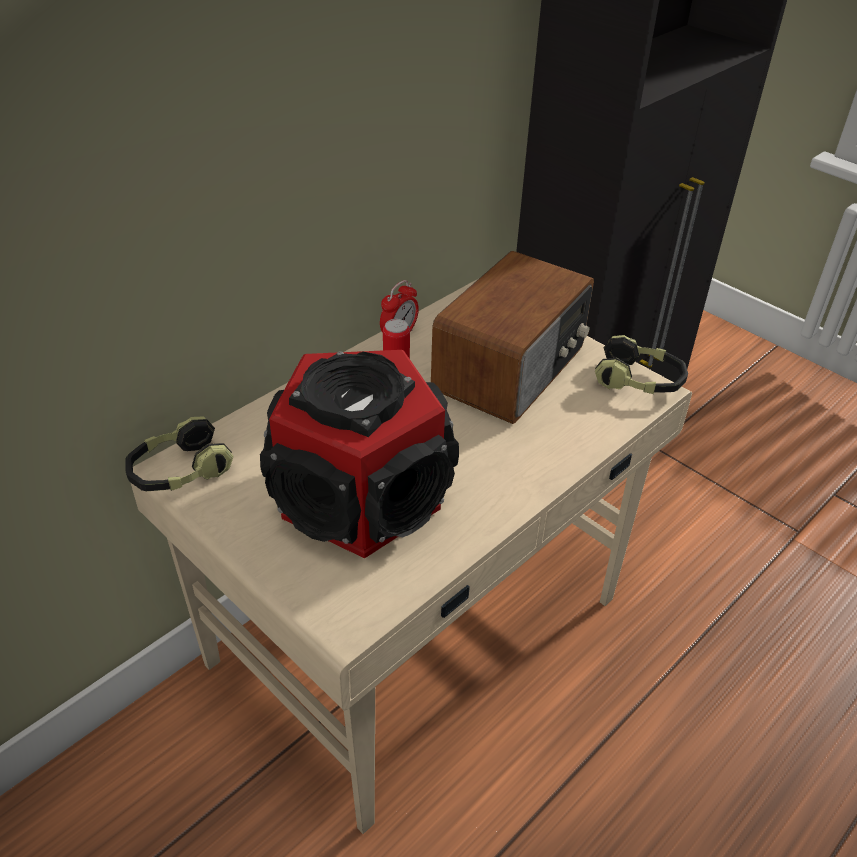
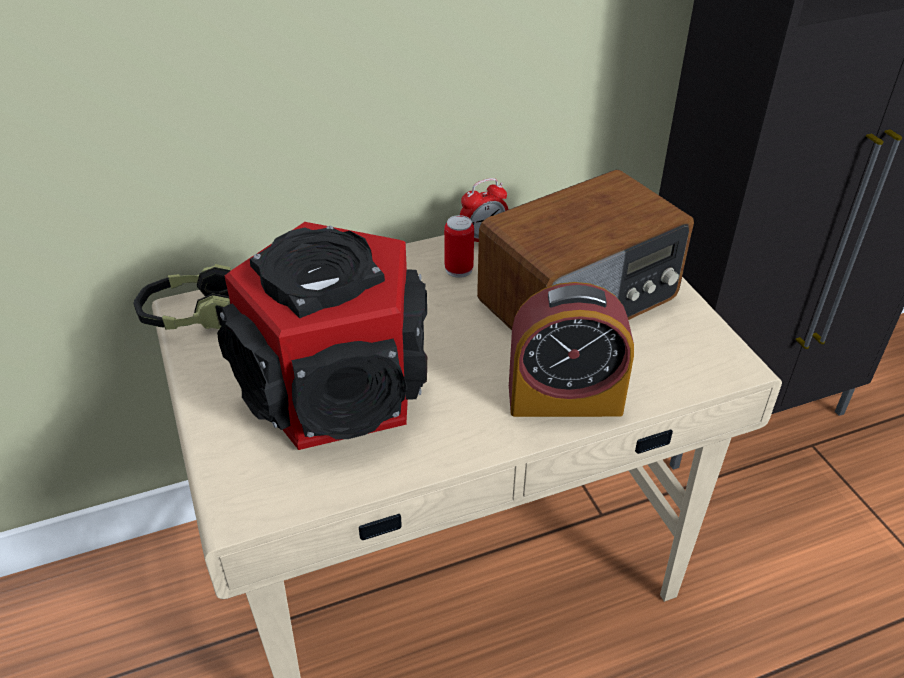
camera: 25 degrees right, 0 degrees up
headphones [595,335,688,394] -> none
none -> alarm clock [509,282,634,417]

